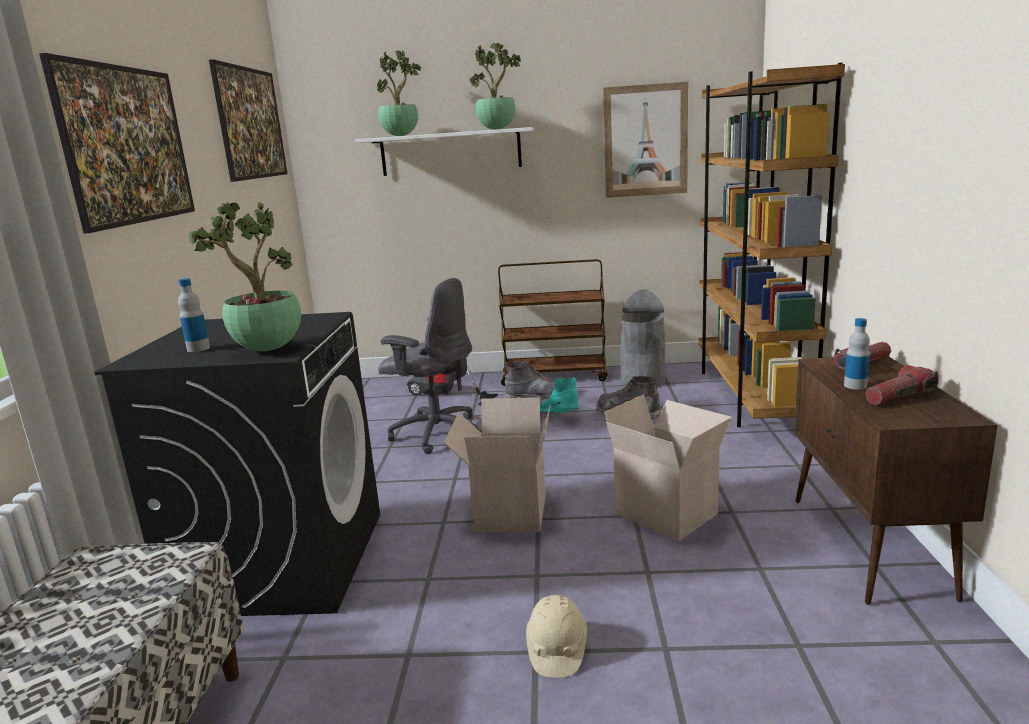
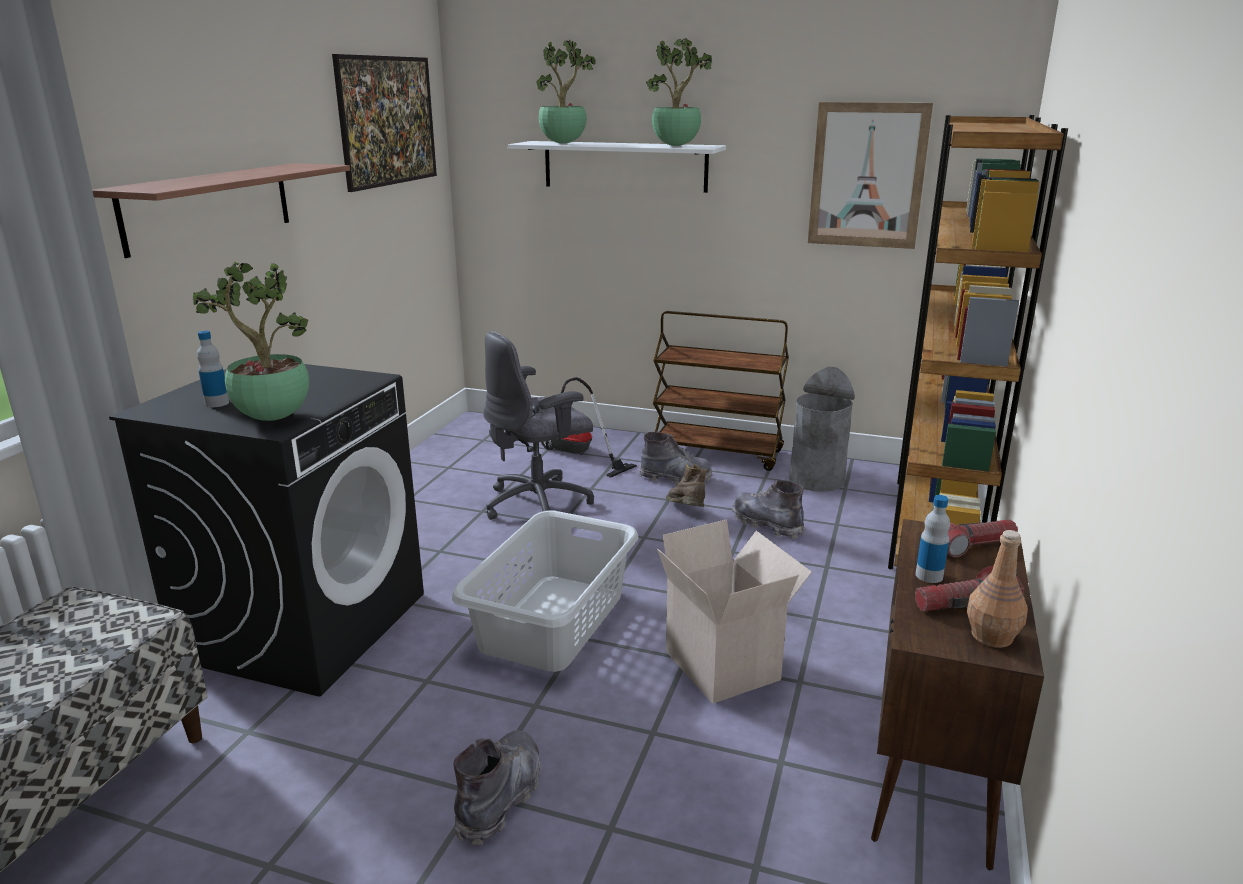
camera: 15 degrees right, 5 degrees up
picture [39,53,195,233] -> shelf [92,163,350,258]
grey office chair [378,278,482,454] -> grey office chair turned 105 degrees clockwise [483,331,594,520]
cardboard box [444,397,551,532] -> grey laundry basket [452,510,639,672]
beige hard hat [526,595,587,678] -> grey boot [453,730,541,845]
turquoise boot [540,377,579,413] -> brown boot [666,464,708,507]
none -> brown bottle [967,530,1028,648]

